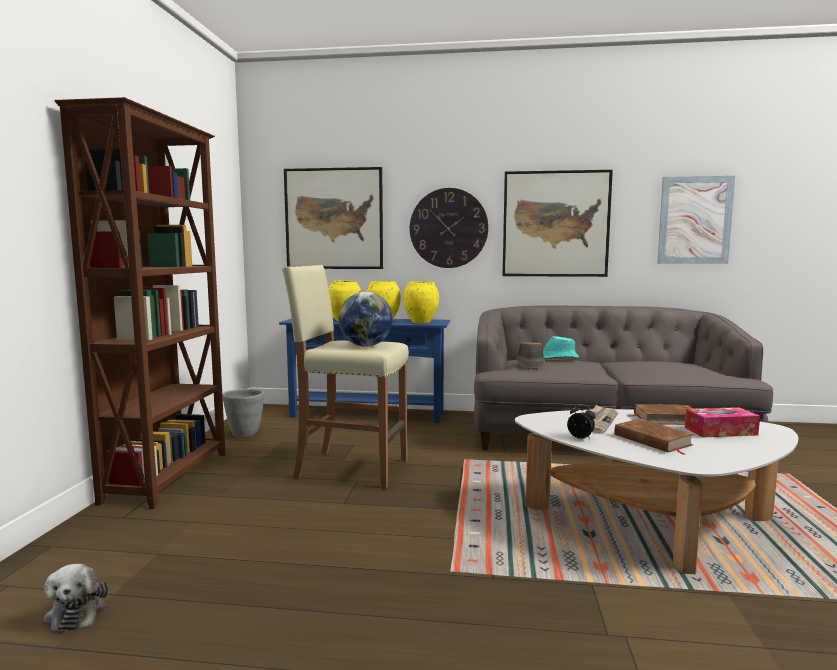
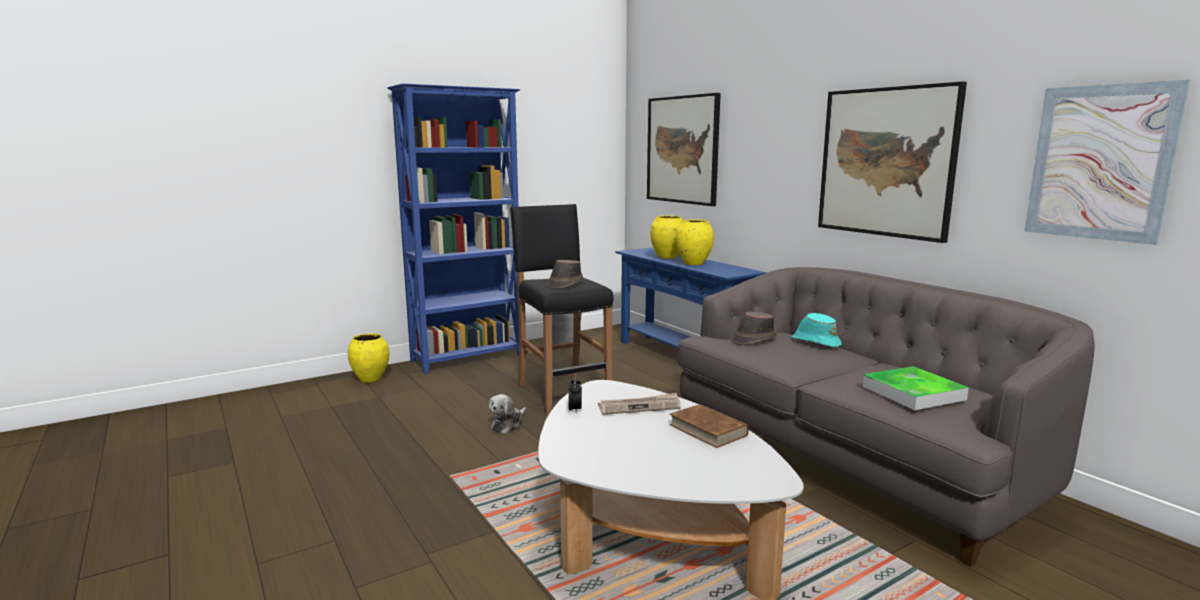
camera: 50 degrees right, 5 degrees up
plush toy [44,564,108,633] -> plush toy moved to [489,394,527,434]
brown bookcase [54,97,226,509] -> blue bookcase [387,83,520,374]
beige stool [282,265,409,489] -> black stool [510,204,613,415]
globe [338,292,393,347] -> brown hat [548,260,584,289]
yellow vase [403,281,439,324] -> yellow vase moved to [348,333,389,383]
wall clock [410,188,488,268] -> none
brown book [615,419,694,455] -> none
tissue box [685,407,760,437] -> none
none -> tray [863,366,969,410]

